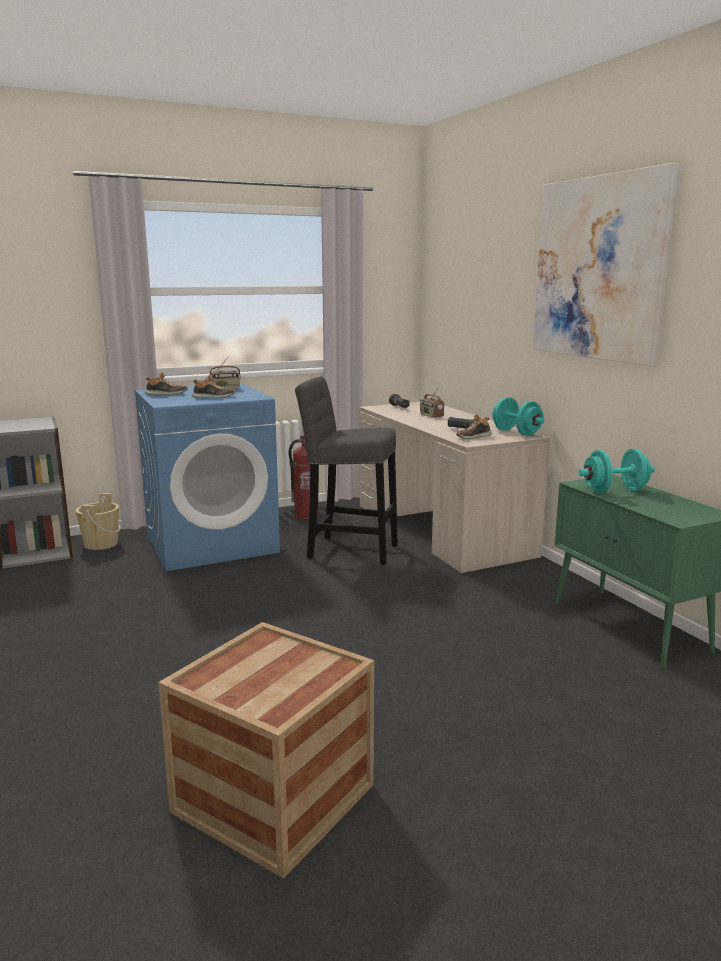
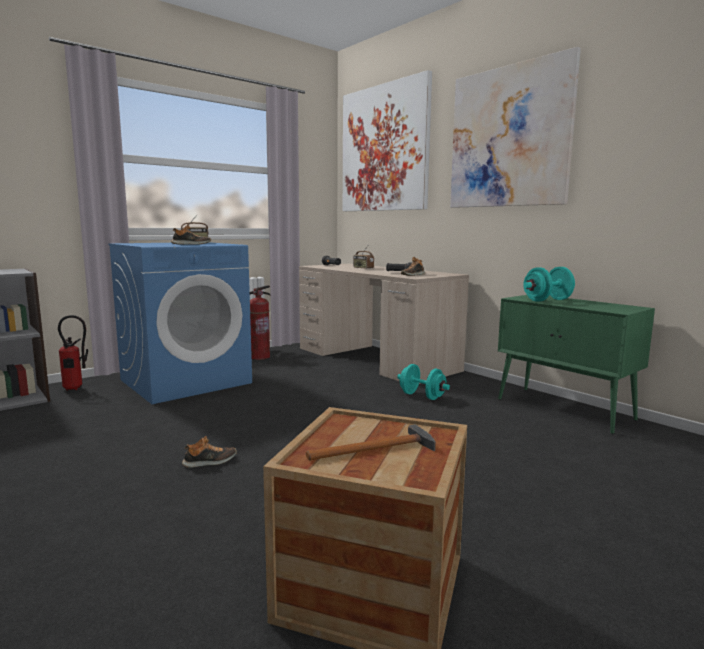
camera: 15 degrees left, 5 degrees down
beige bucket [76,493,121,550] -> fire extinguisher [58,315,88,391]
shoe [145,372,188,395] -> shoe moved to [182,436,237,468]
grey stool [295,376,398,565] -> none
turquoise dumbbell [492,397,544,436] -> turquoise dumbbell moved to [397,364,450,400]
none -> hammer [306,425,436,461]
none -> picture [343,70,432,211]

